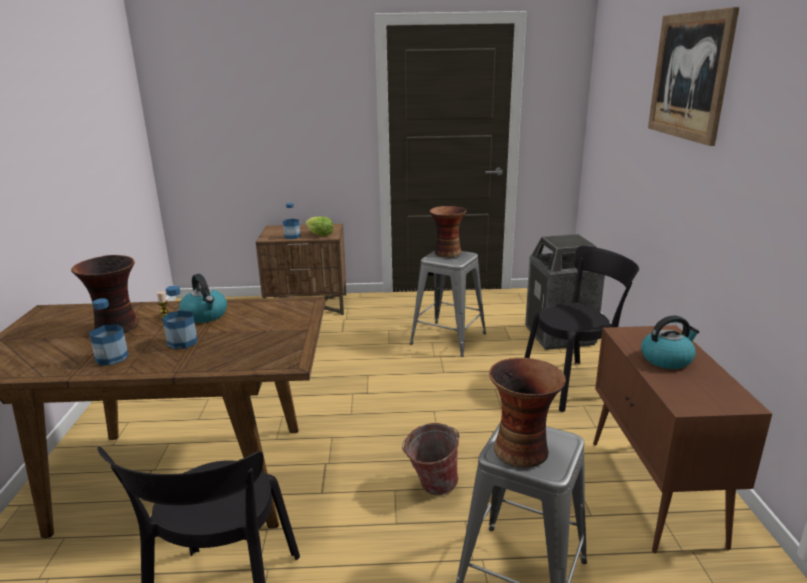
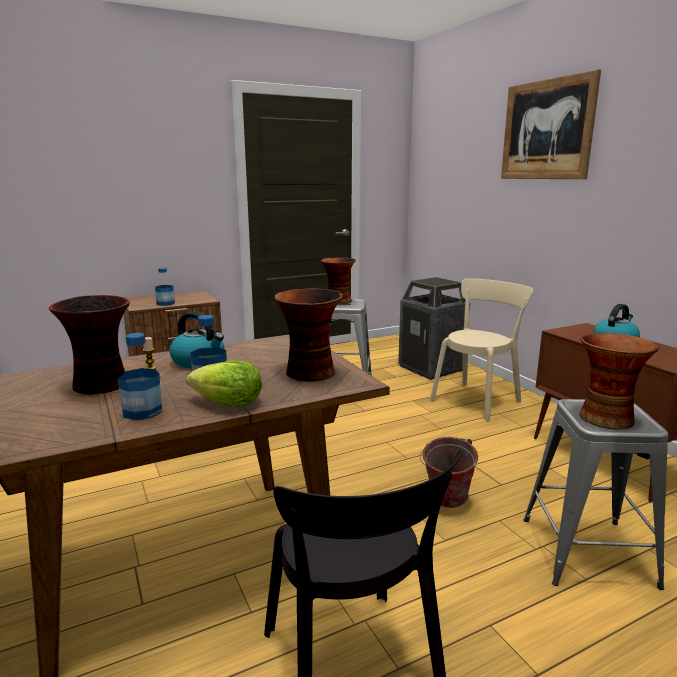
camera: 25 degrees left, 5 degrees down
lettuce [305,216,334,237] -> lettuce moved to [186,361,262,408]
black chair [524,246,639,412] -> beige chair [430,278,533,421]
none -> vase [274,288,342,382]

